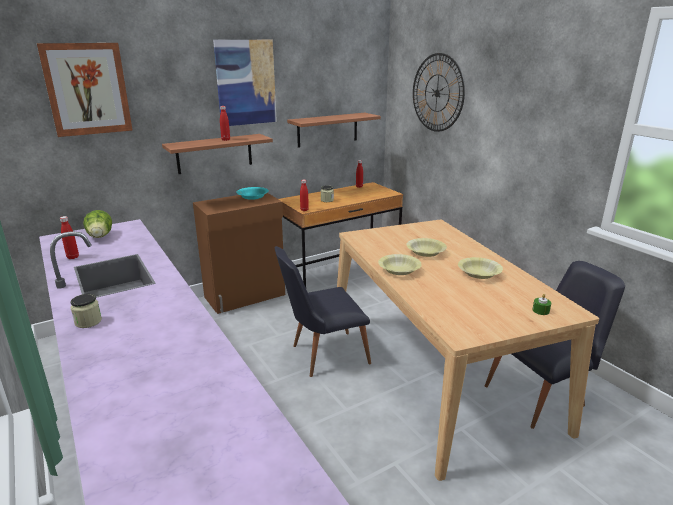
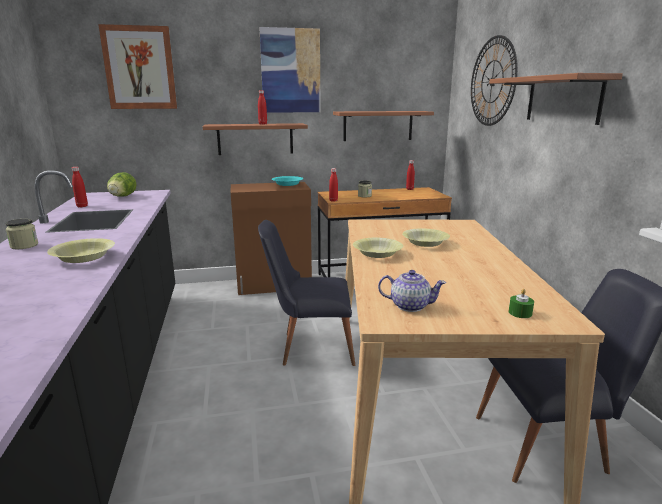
camera: 20 degrees right, 5 degrees down
yellow bowl [458,257,503,279] -> yellow bowl moved to [47,238,115,263]
none -> teapot [378,270,446,312]
none -> shelf [489,73,623,125]

